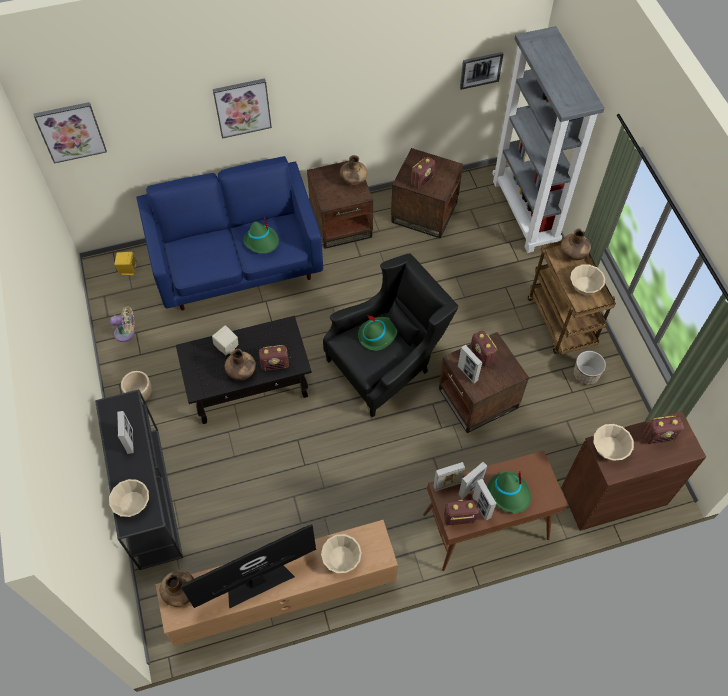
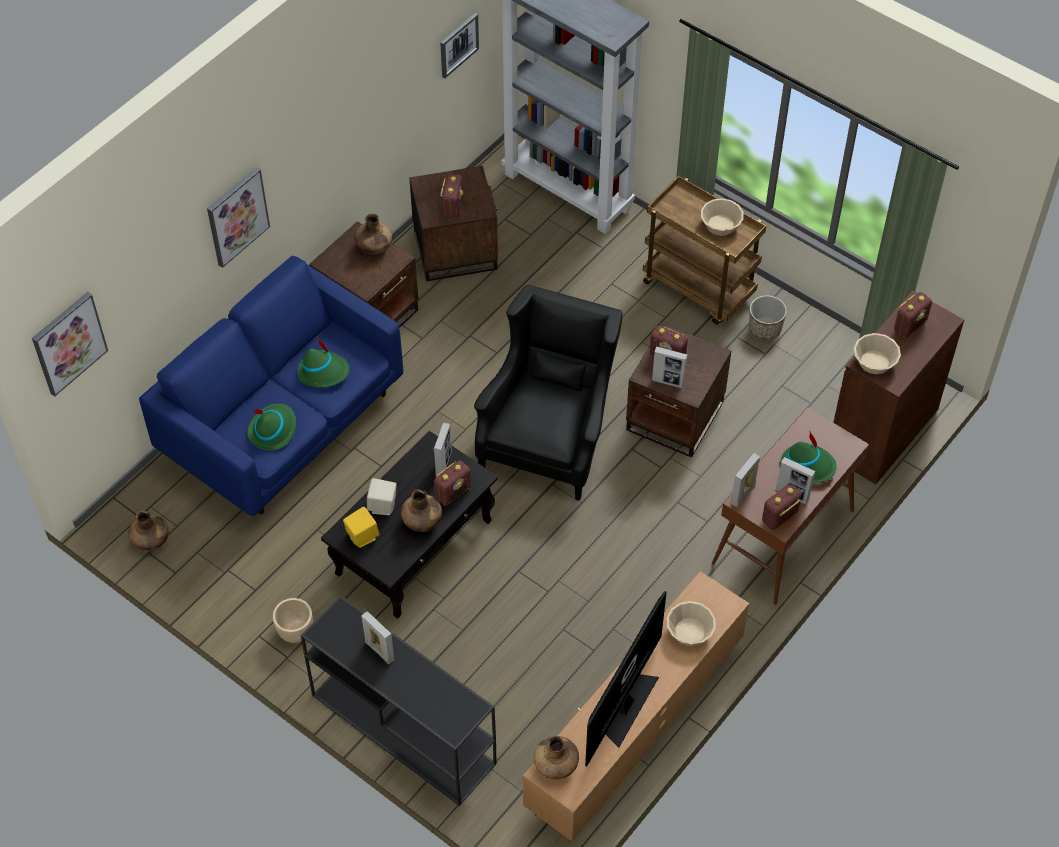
camera: 35 degrees left, 5 degrees down
beige bowl [109,479,149,517] -> none
beige fan [110,306,134,342] -> none
yellow speaker [114,252,137,275] -> yellow speaker moved to [343,507,379,548]
green hat [358,315,398,351] -> green hat moved to [247,403,296,450]
picture frame [458,462,487,499] -> picture frame moved to [434,423,452,476]
brown vase [561,228,591,261] -> brown vase moved to [129,510,169,551]

